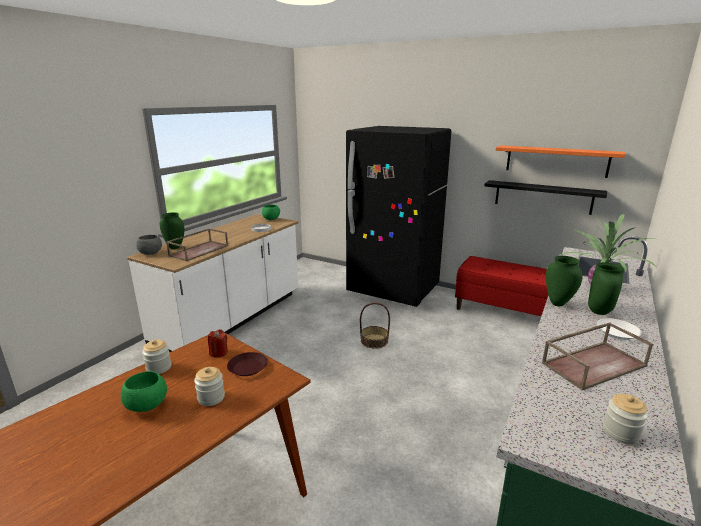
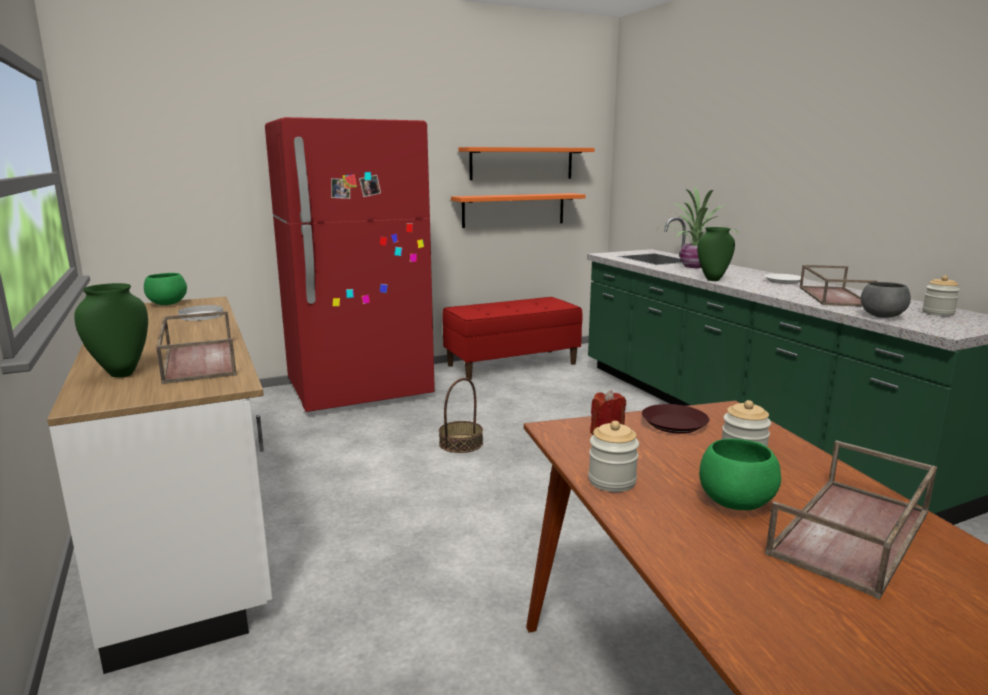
camera: 55 degrees left, 5 degrees down
grey bowl [136,235,162,255] -> grey bowl moved to [861,282,911,318]
black fridge [346,126,451,307] -> red fridge [265,117,435,412]
black shelf [484,180,607,215] -> orange shelf [451,193,586,228]
green vase [588,262,624,315] -> none
none -> brown tray [765,440,937,600]

